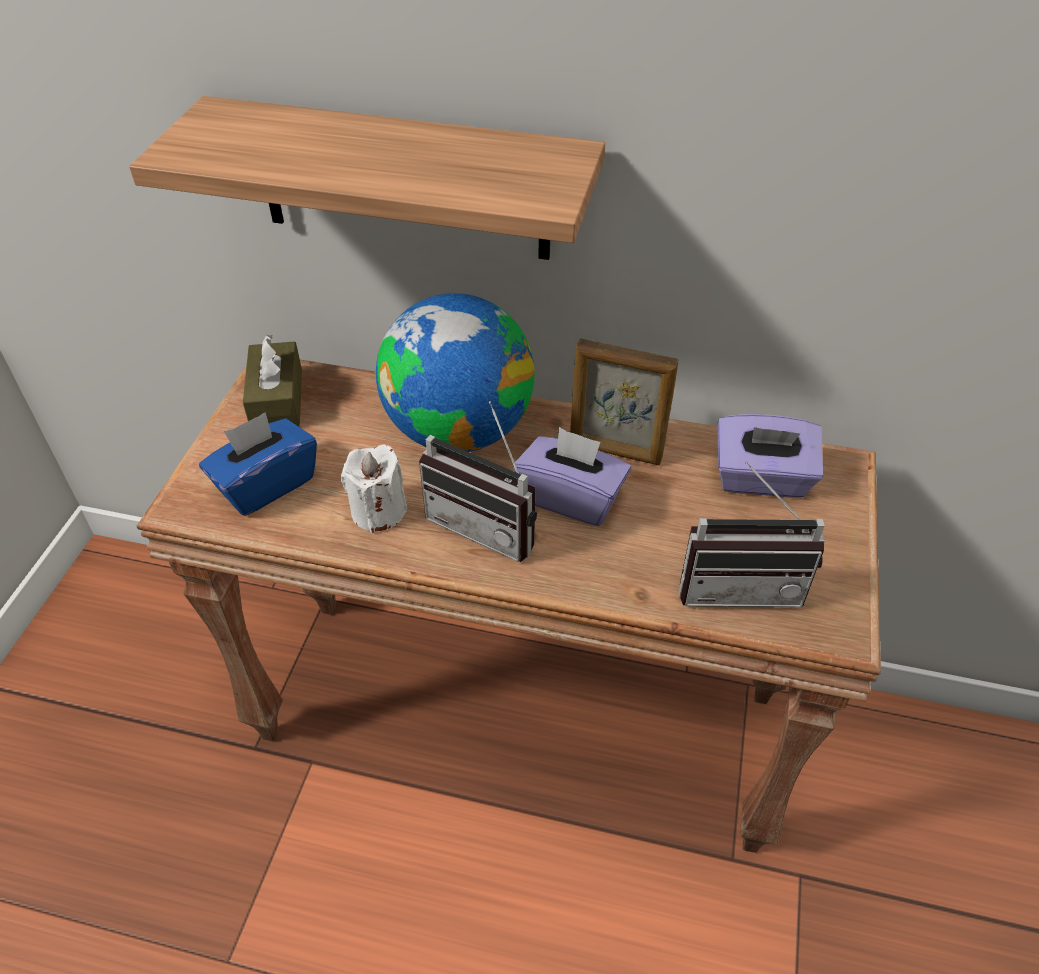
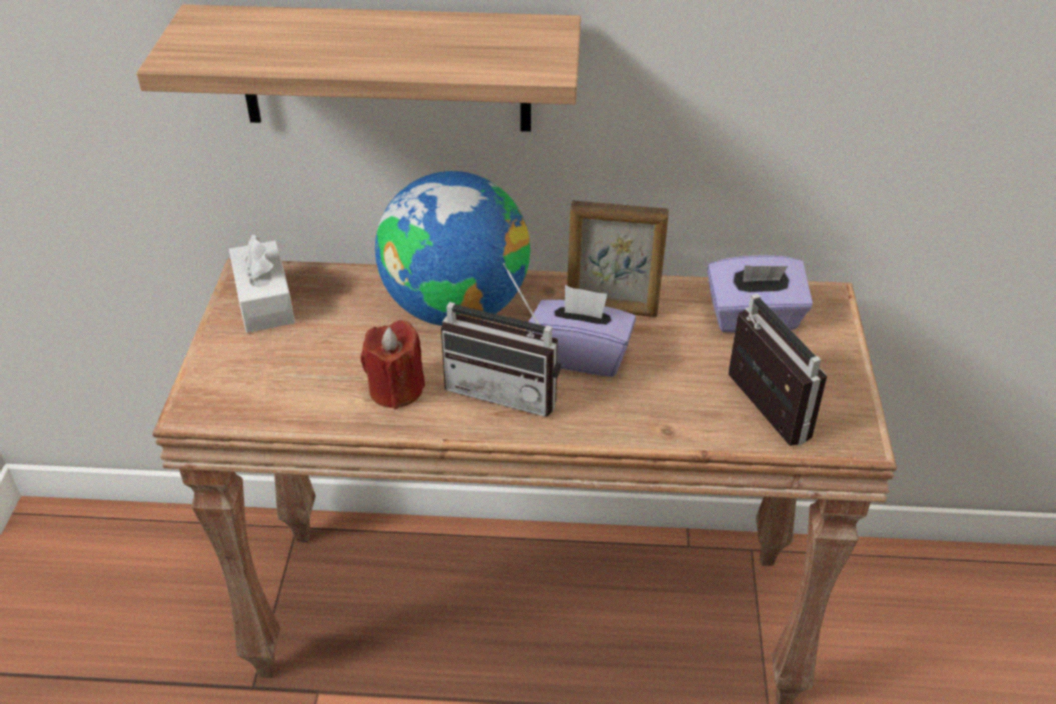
camera: 10 degrees left, 5 degrees down
blue tissue box [199,412,317,516] -> none
brown tissue box [243,335,302,427] -> white tissue box [229,234,295,333]
white candle [341,445,408,533] -> red candle [361,320,425,410]
radio [679,461,825,607] -> radio turned 105 degrees counterclockwise [728,294,827,446]

